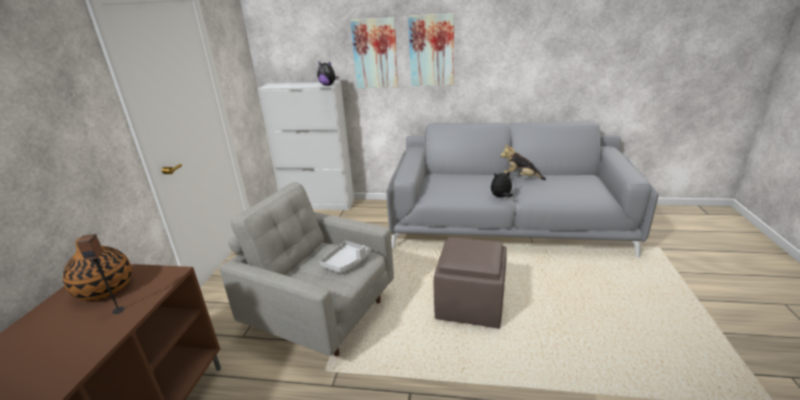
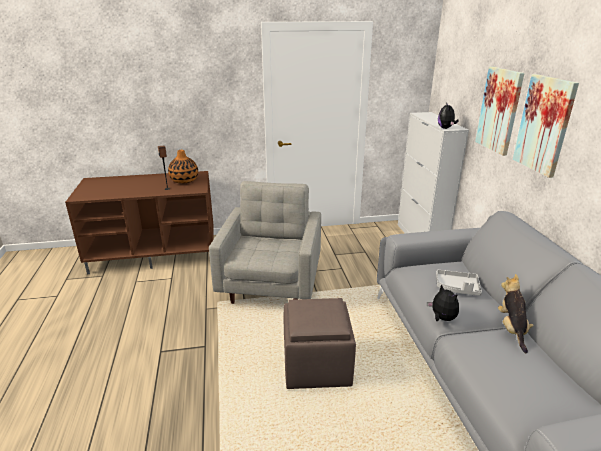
camera: 70 degrees right, 0 degrees up
grey tray [319,241,371,273] -> grey tray moved to [436,270,482,296]

